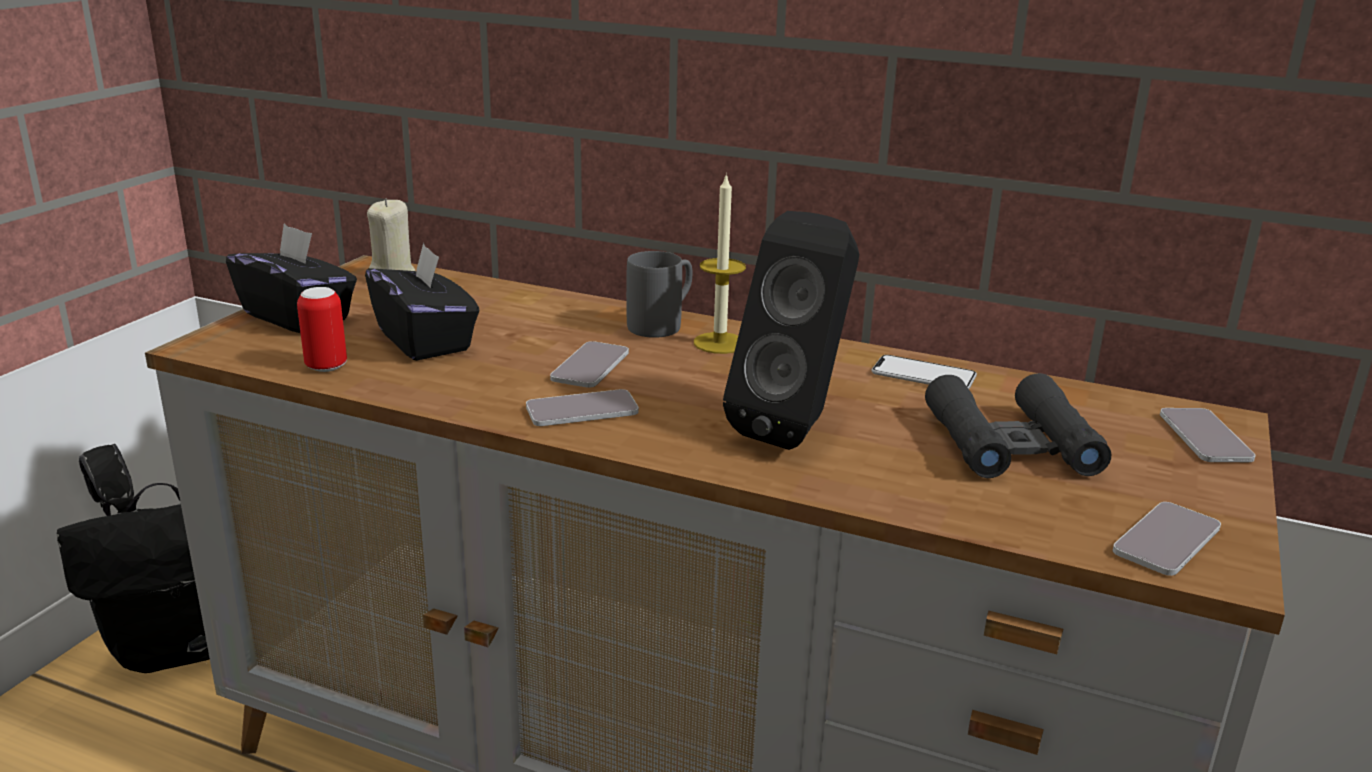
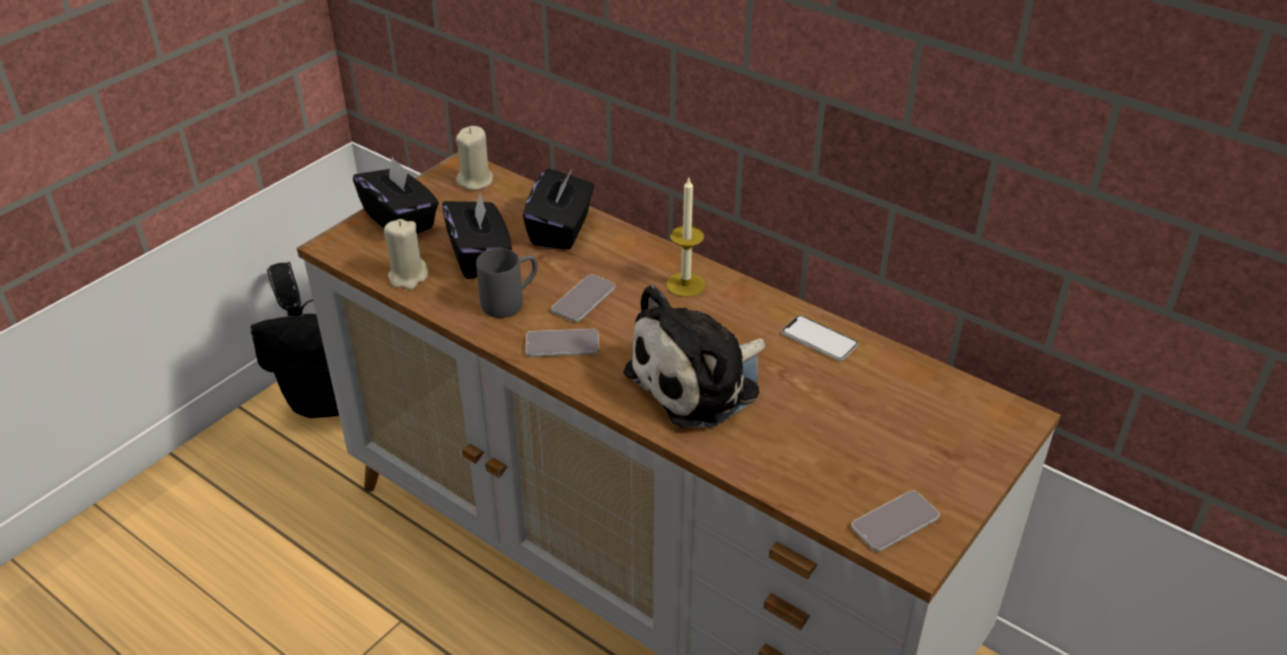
camera: 15 degrees right, 15 degrees up
can [297,287,347,372] -> beige candle [384,219,428,290]
grey mug [626,251,692,338] -> grey mug moved to [476,248,537,318]
black speaker [723,211,859,450] -> plush toy [623,285,765,429]
black binoculars [925,373,1111,478] -> none
phone [1160,408,1256,462] -> none
none -> black tissue box [523,168,594,249]

